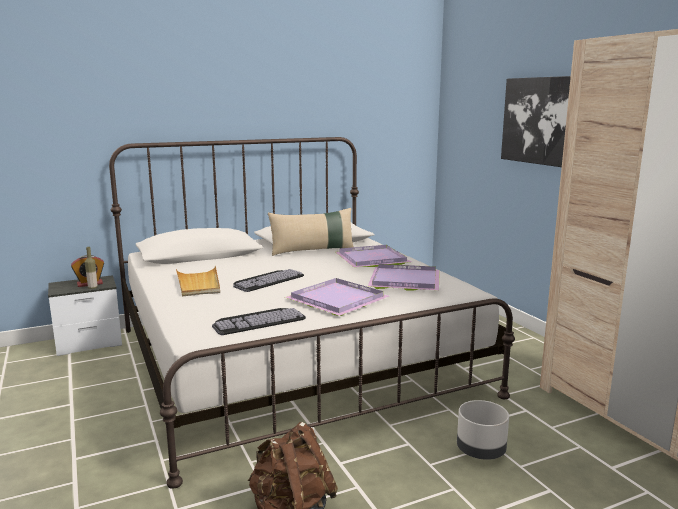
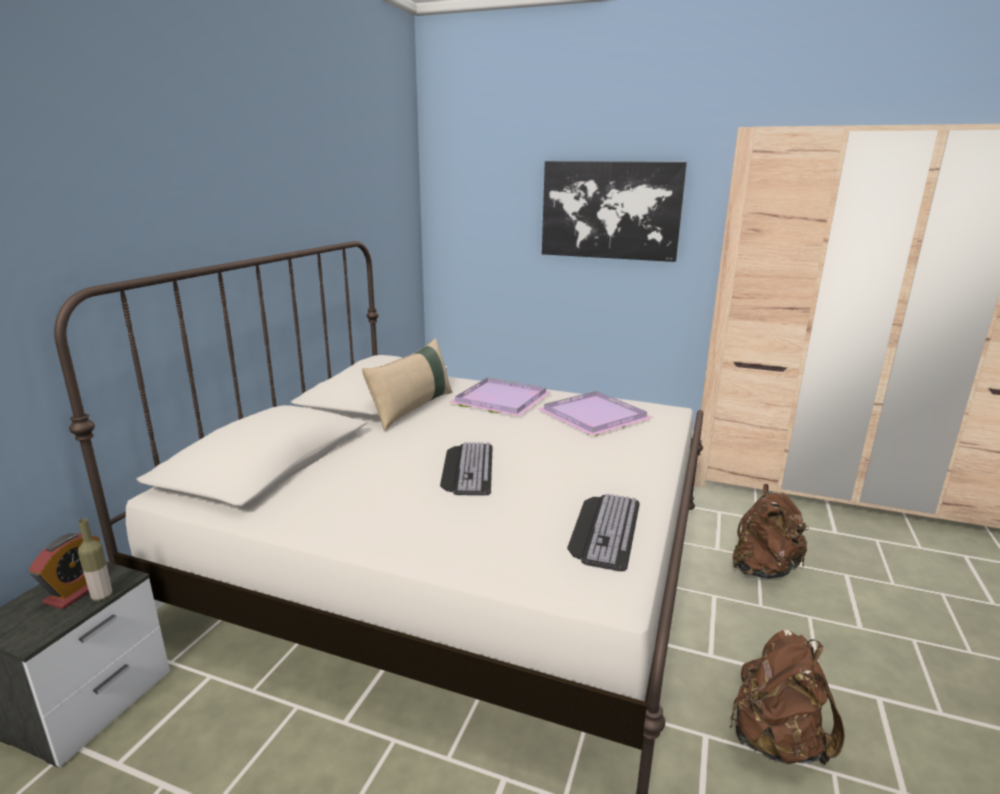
camera: 45 degrees left, 5 degrees up
beige tray [176,266,220,296] -> none
purple tray [285,278,389,316] -> none
grey planter [457,400,509,460] -> brown backpack [732,484,809,579]

